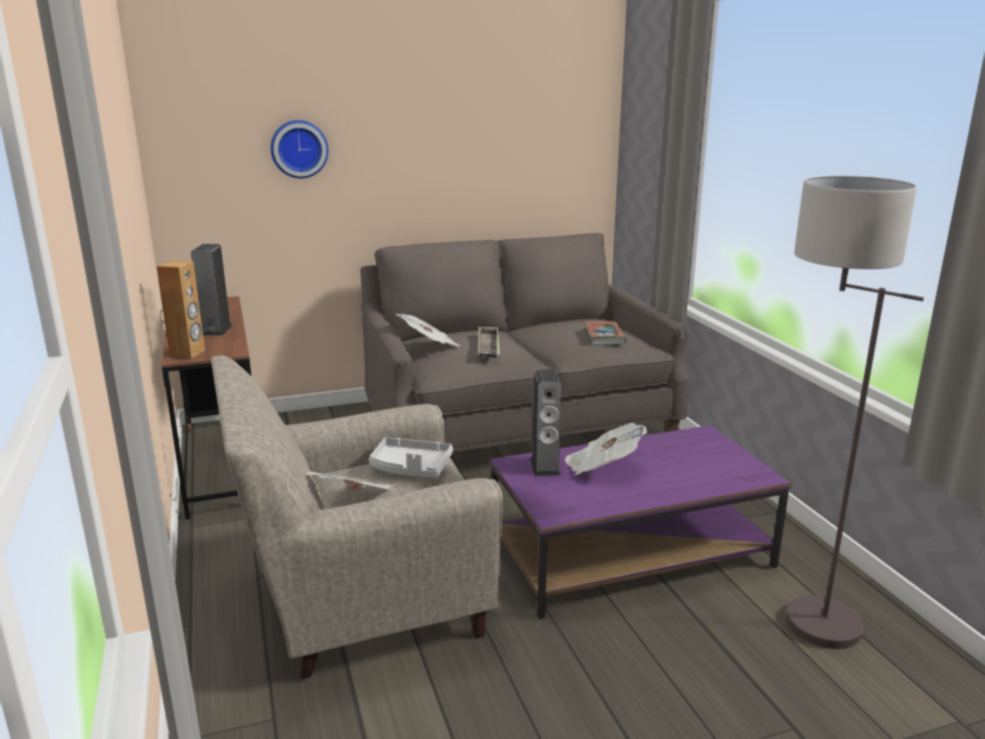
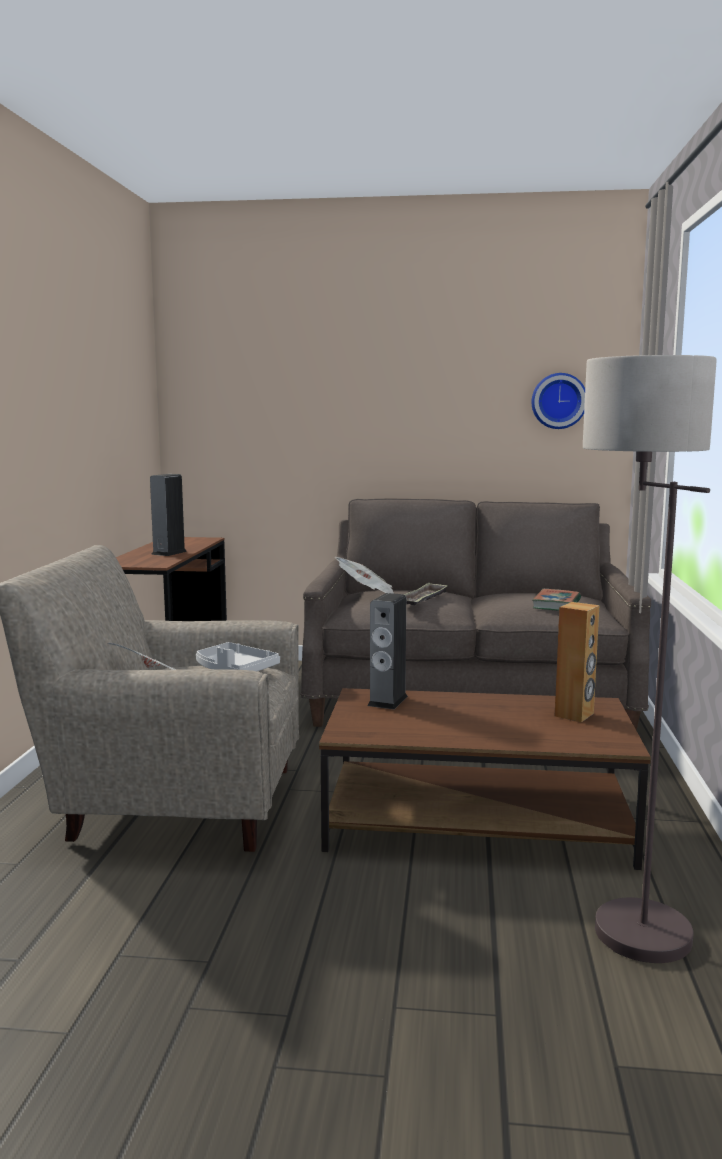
camera: 25 degrees right, 10 degrees down
brown speaker [157,260,205,359] -> brown speaker moved to [555,602,600,722]
wall clock [271,120,328,178] -> wall clock moved to [532,373,585,429]
purple coffee table [490,425,791,619] -> brown coffee table [319,688,651,870]
newspaper [565,423,647,475] -> none

